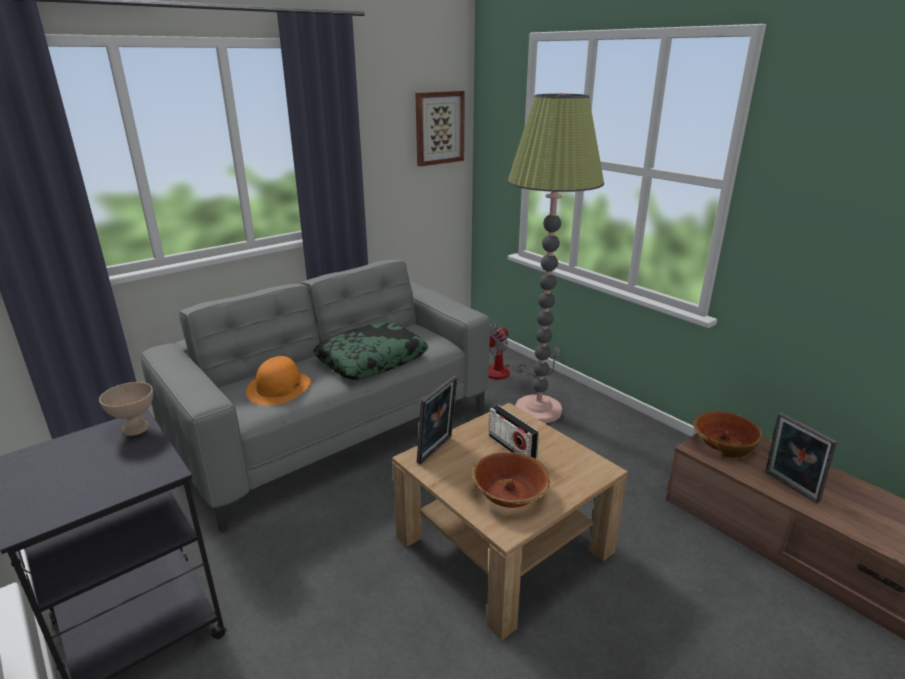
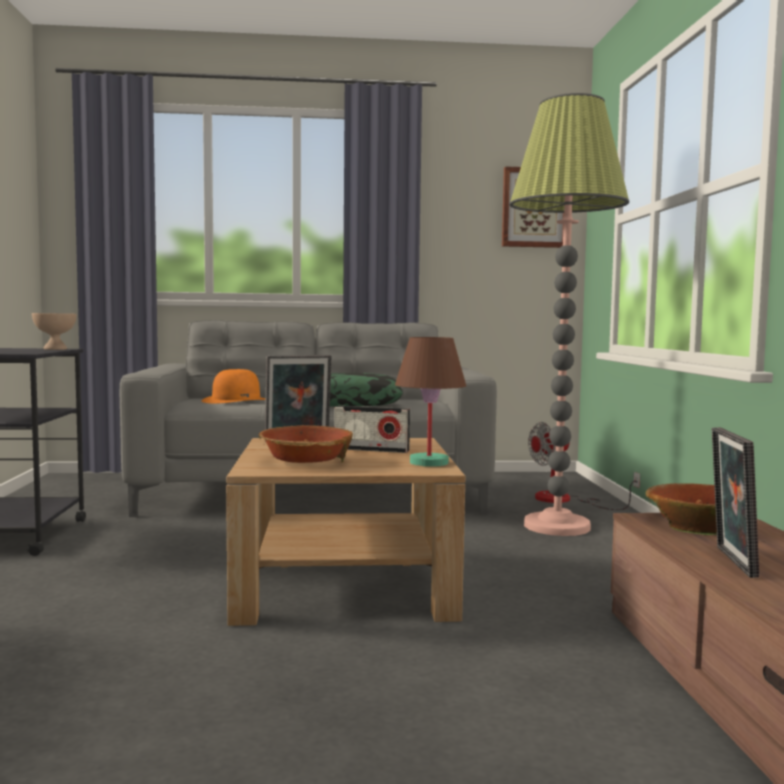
camera: 35 degrees right, 20 degrees down
radio [489,405,539,459] -> radio turned 75 degrees counterclockwise [334,406,410,453]
none -> brown table lamp [395,337,466,467]

